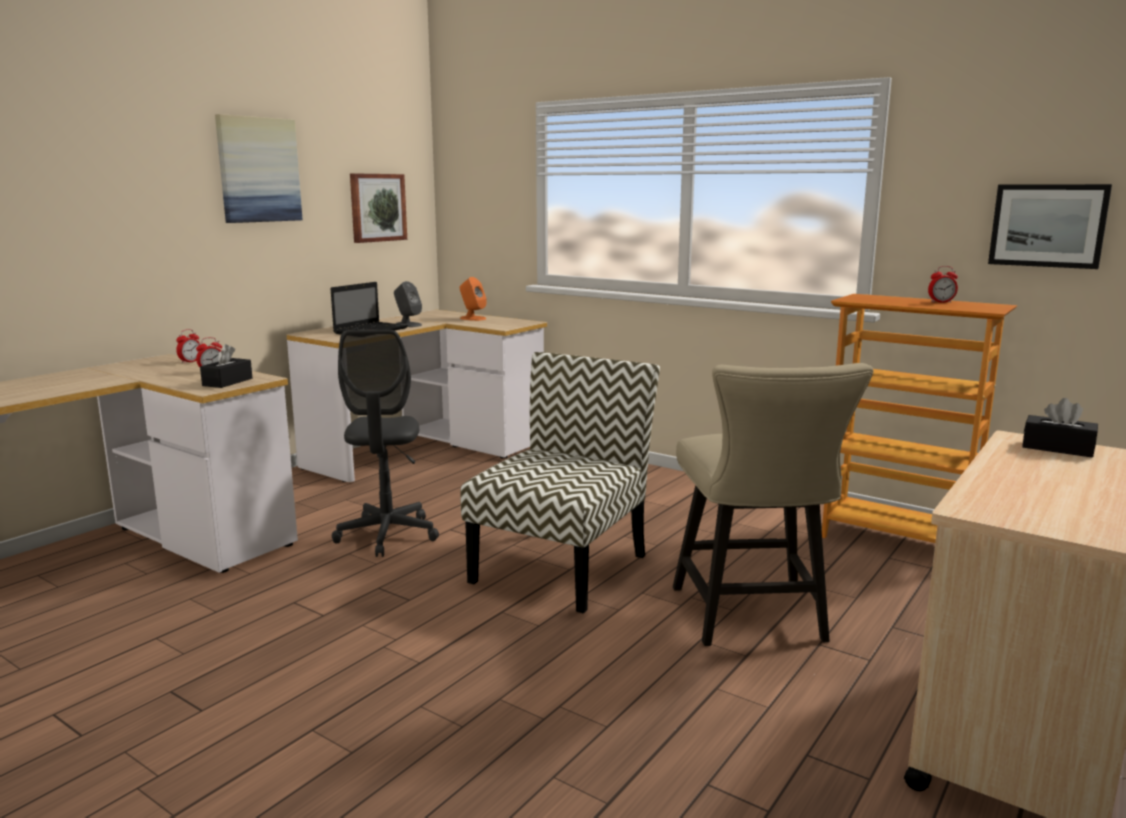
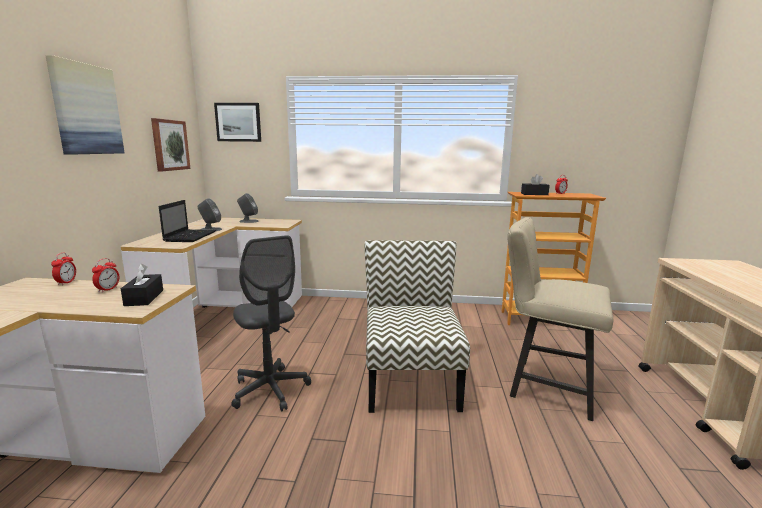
camera: 30 degrees left, 0 degrees up
orange speaker [460,277,487,321] -> grey speaker [237,193,258,223]
beige chair [673,363,873,646] -> beige chair turned 150 degrees clockwise [507,217,613,421]
picture [988,184,1112,269] -> picture moved to [214,103,261,142]
black tissue box [1022,398,1098,457] -> black tissue box moved to [521,174,550,195]

